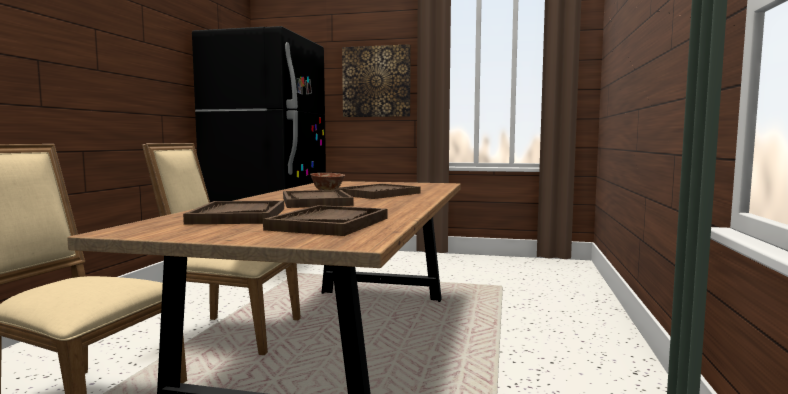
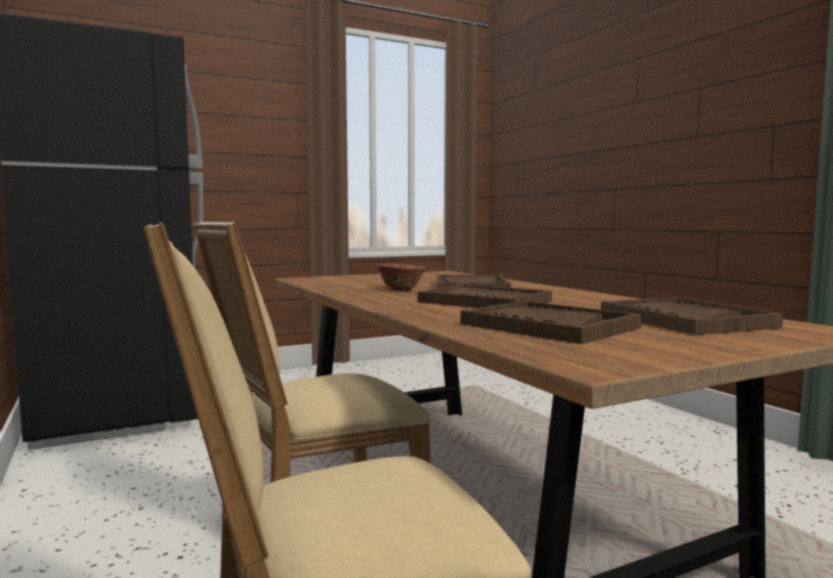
camera: 40 degrees left, 0 degrees up
picture [342,44,411,117] -> none

